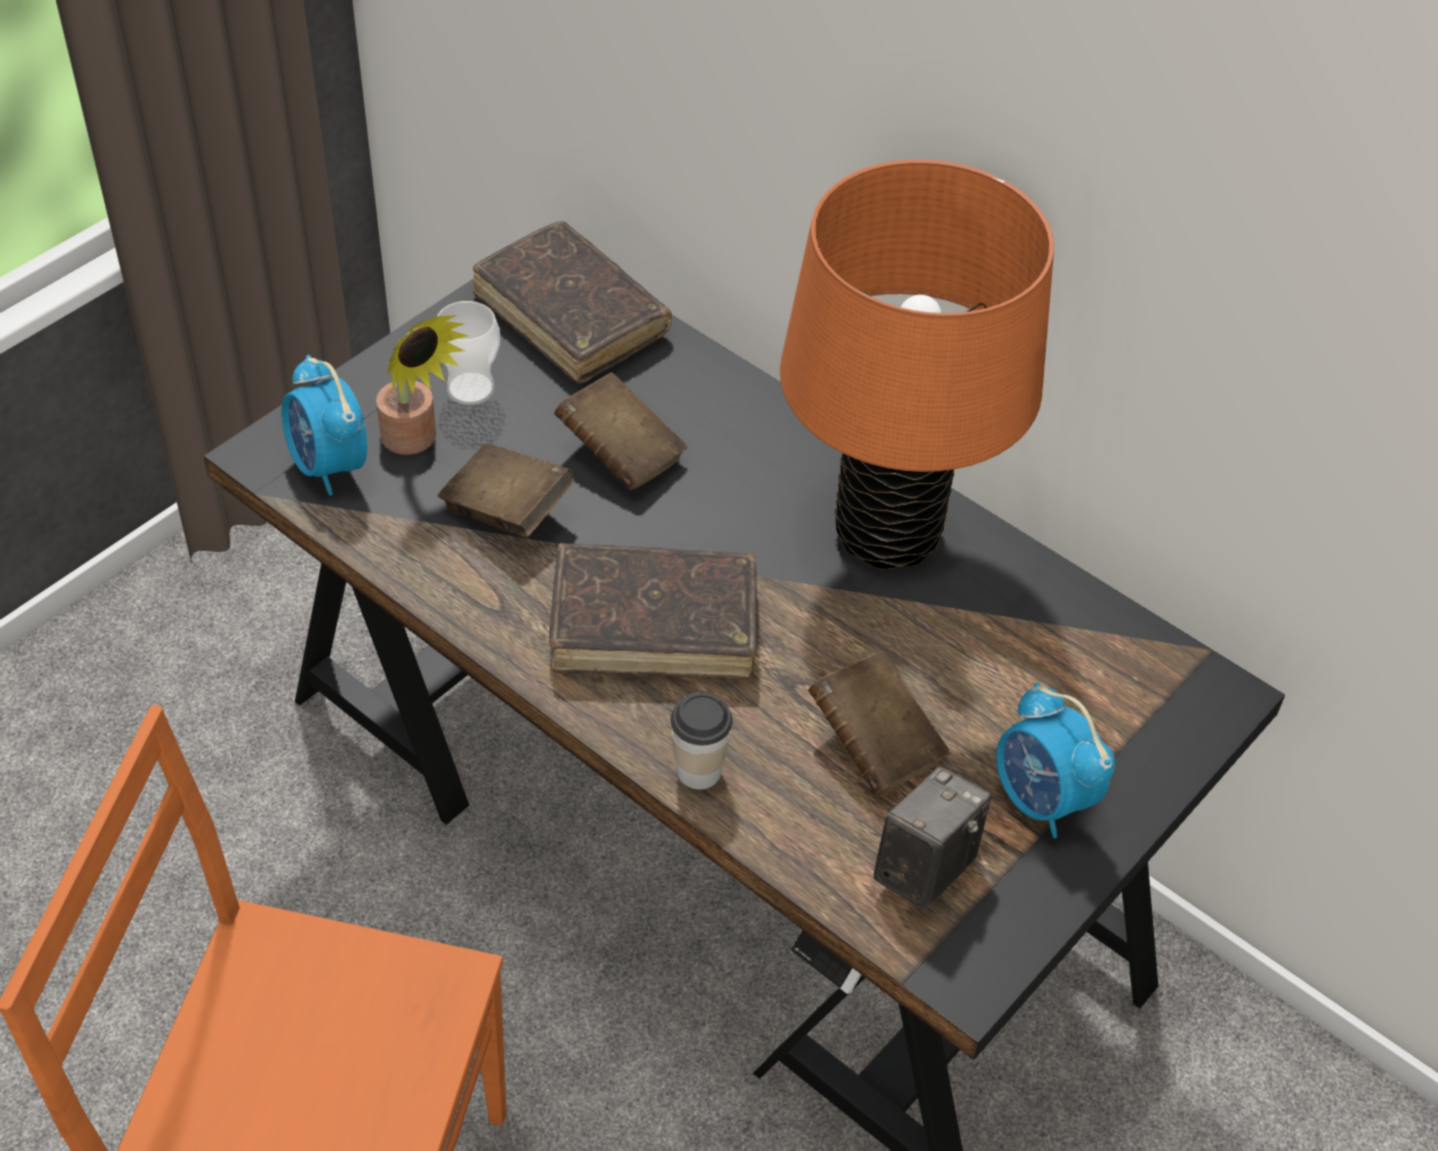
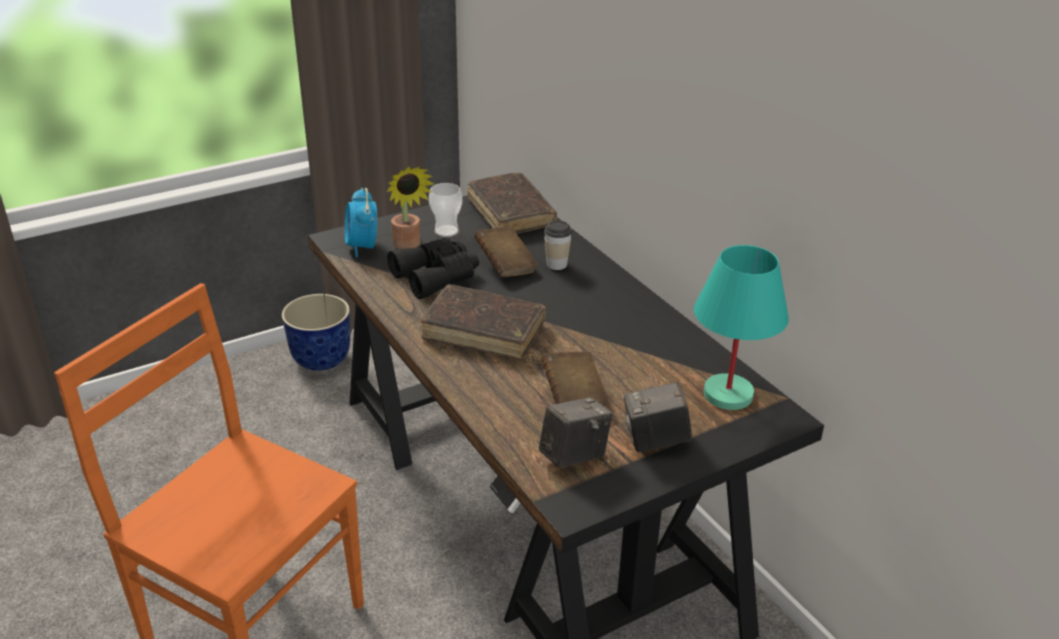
camera: 20 degrees right, 15 degrees down
brown book [438,443,575,538] -> black binoculars [388,238,479,299]
cup [670,692,733,789] -> cup moved to [544,220,572,270]
orange table lamp [780,159,1054,570] -> none
alarm clock [996,683,1115,838] -> camera [624,382,692,452]
none -> planter [282,294,350,371]
none -> turquoise table lamp [694,245,789,410]

